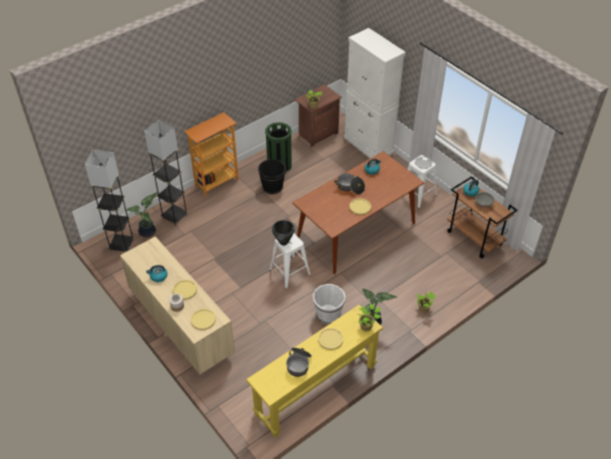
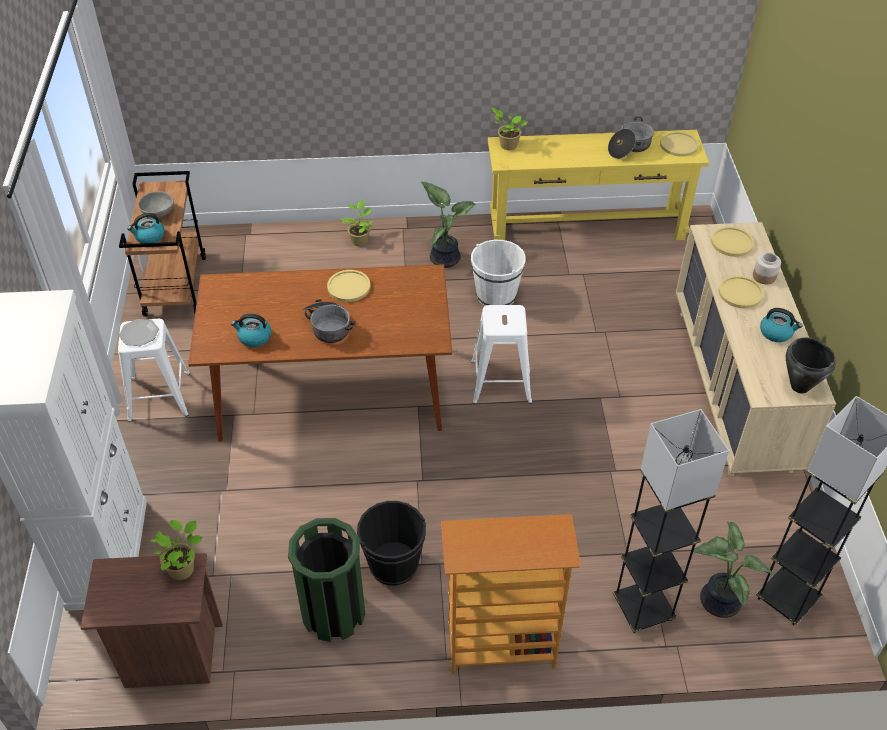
camera: 145 degrees left, 0 degrees up
black cooking pot [272,220,295,246] -> black cooking pot moved to [786,337,836,393]
yellow plate [318,328,343,350] -> yellow plate moved to [660,131,699,157]

